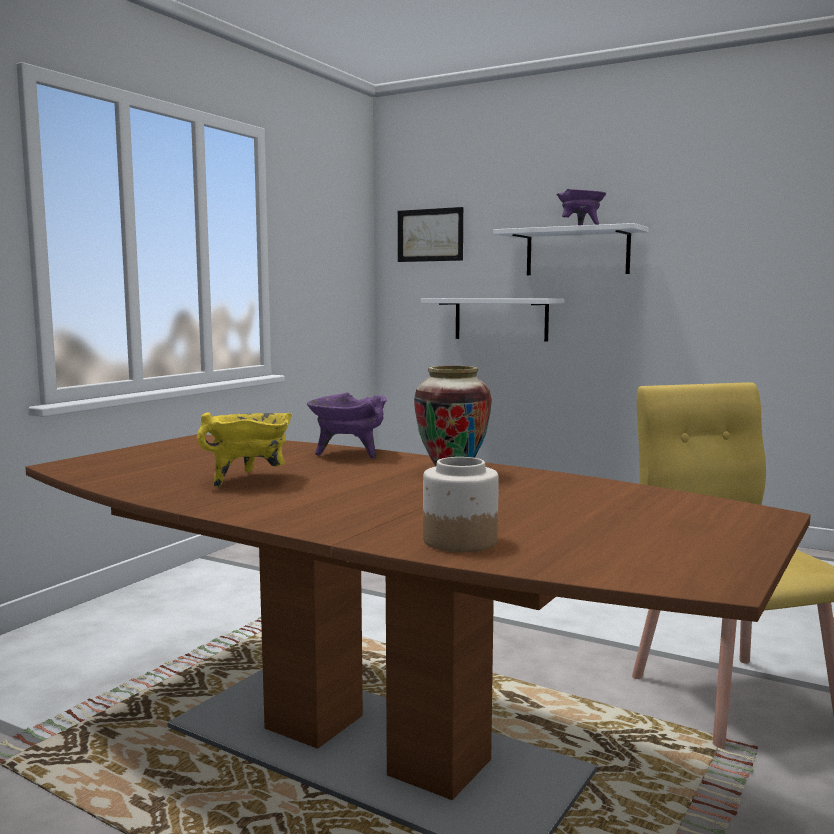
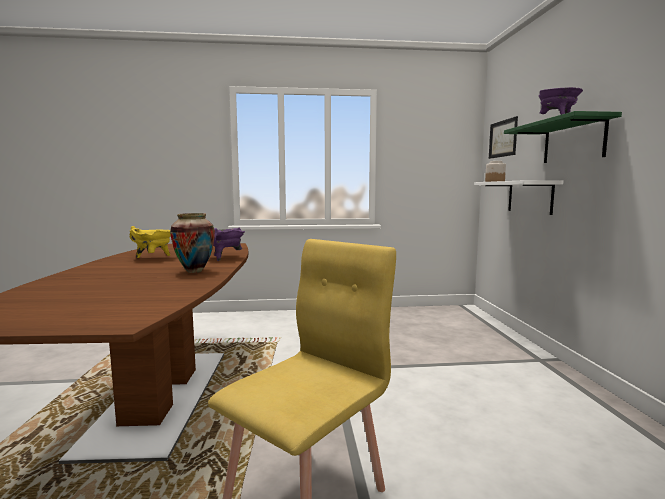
camera: 55 degrees right, 0 degrees up
jar [423,457,499,552] -> jar moved to [485,161,506,182]
white shelf [493,223,648,275] -> green shelf [504,111,622,163]

